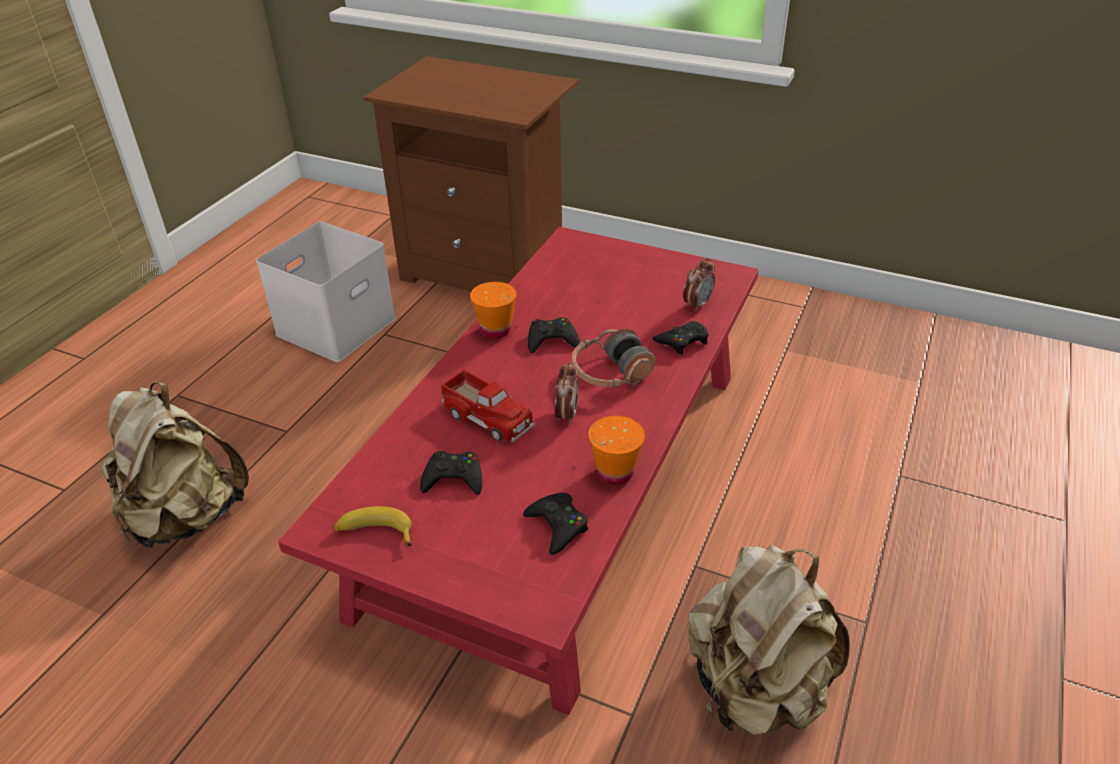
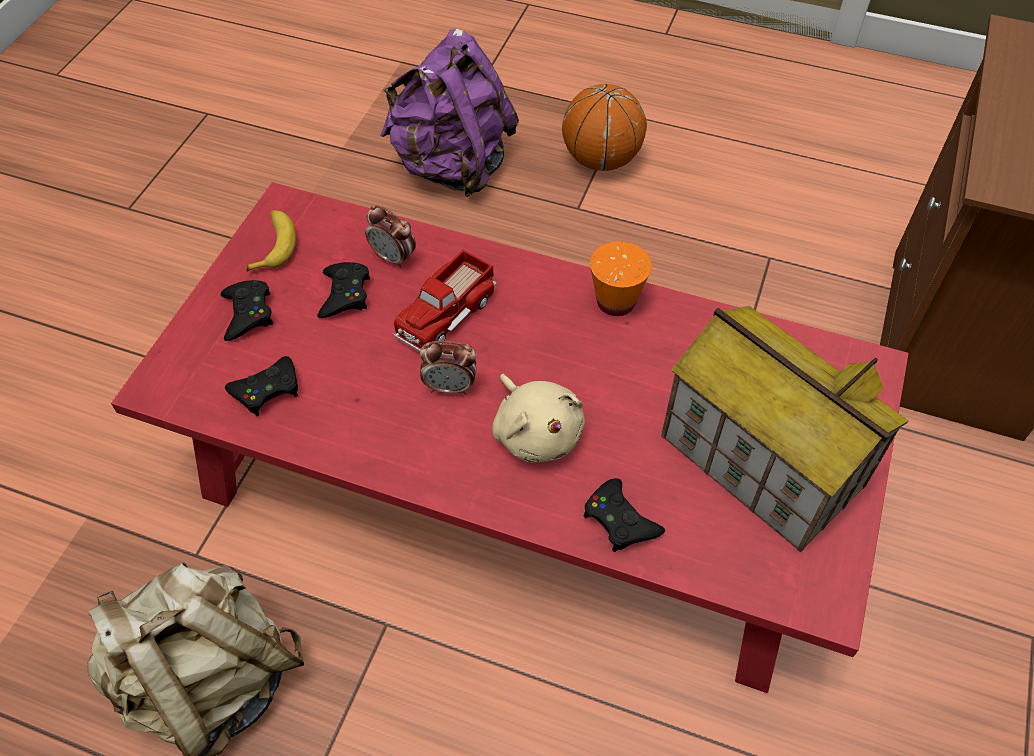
camera: 85 degrees right, 15 degrees up
beige backpack [102,382,249,548] -> purple backpack [380,29,519,197]
white storage box [256,221,396,362] -> none
black game controller [528,317,580,353] -> black game controller moved to [221,280,273,341]
headphones [572,329,656,387] -> beige plush toy [492,374,585,463]
orange cup [588,415,645,485] -> none
alarm clock [683,258,715,312] -> alarm clock moved to [365,205,416,269]
none -> basketball [562,84,647,171]
none -> toy house [661,306,908,552]

